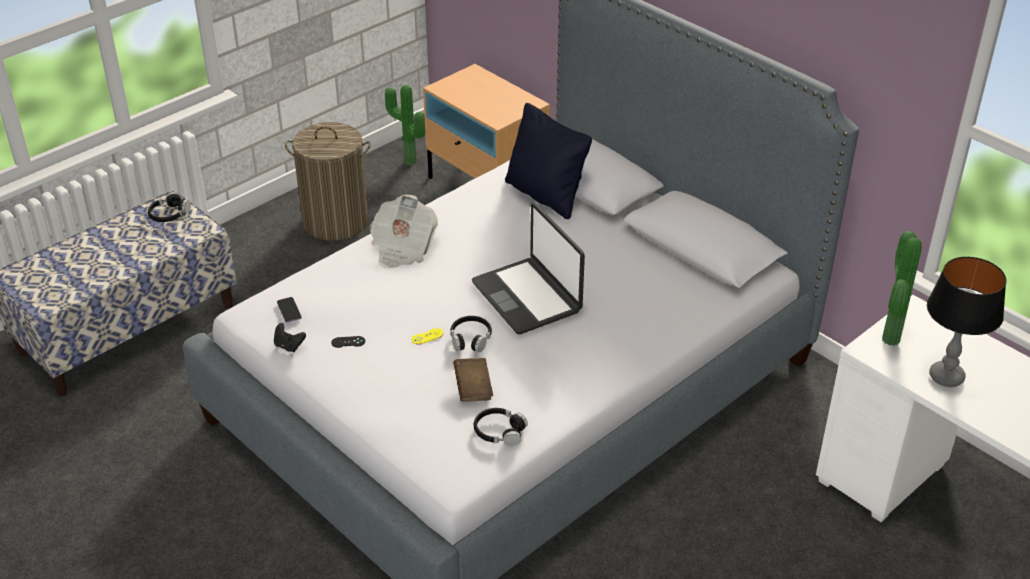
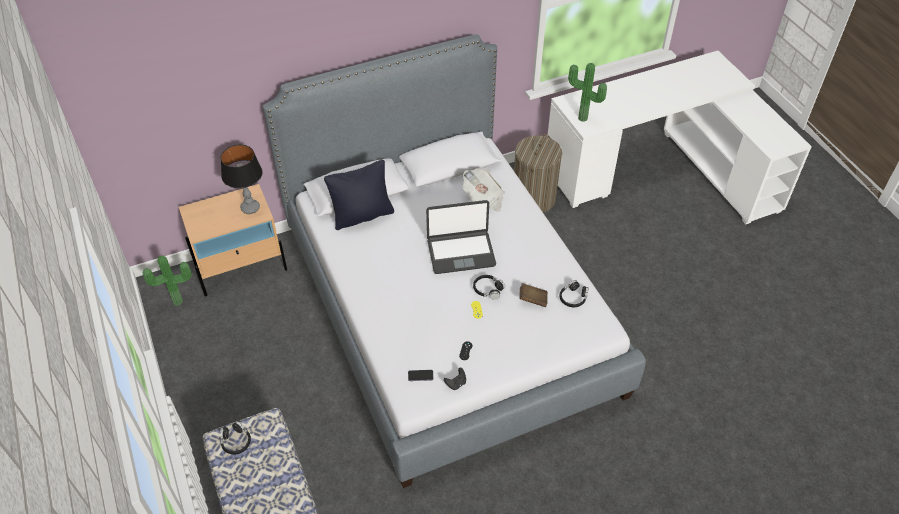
camera: 70 degrees left, 10 degrees up
laundry basket [285,122,371,241] -> laundry basket moved to [514,135,562,213]
newspaper [370,194,438,268] -> newspaper moved to [462,168,505,212]
table lamp [927,257,1007,387] -> table lamp moved to [221,145,263,214]

